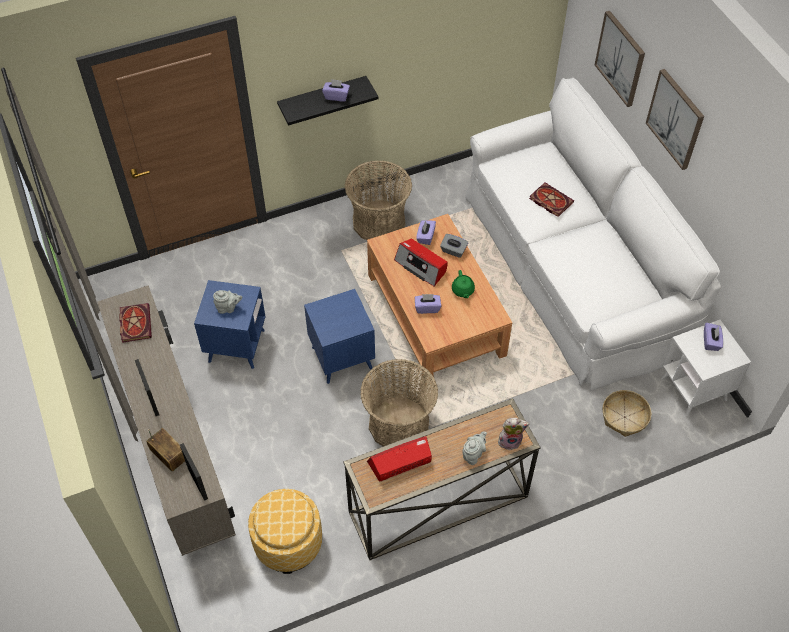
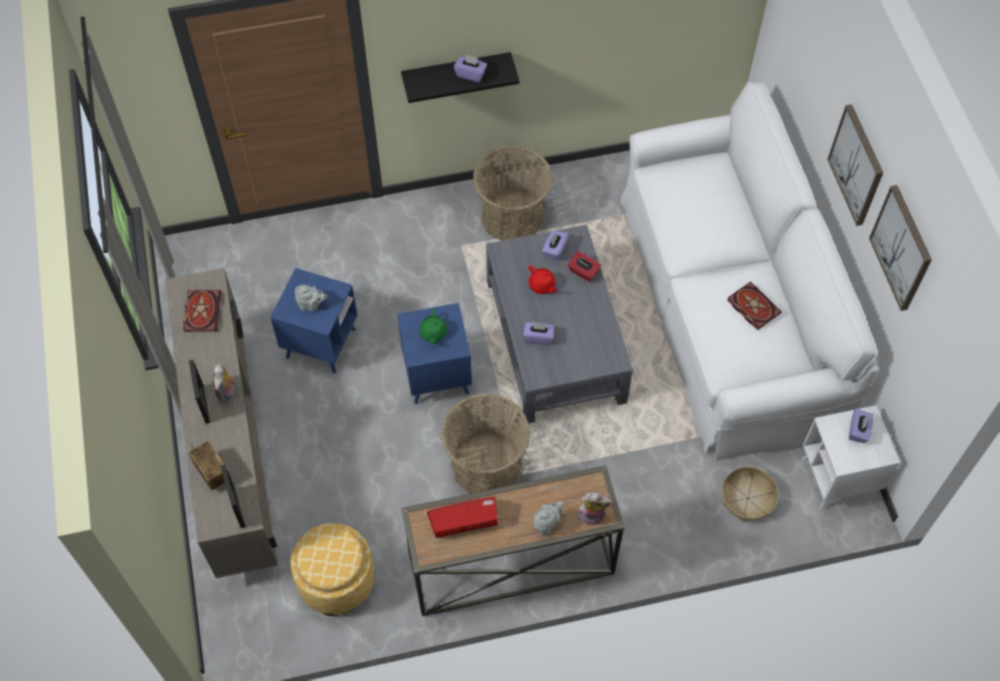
camera: 10 degrees right, 5 degrees up
brown coffee table [367,214,513,385] -> grey coffee table [486,225,633,423]
radio [394,239,447,287] -> red teapot [529,265,558,294]
grey tissue box [440,234,468,258] -> red tissue box [568,251,601,282]
green teapot [452,270,475,298] -> green teapot moved to [419,308,447,345]
book [529,182,574,217] -> book moved to [727,281,782,330]
picture [595,11,645,107] -> picture moved to [869,185,932,311]
none -> plush toy [213,364,237,403]

